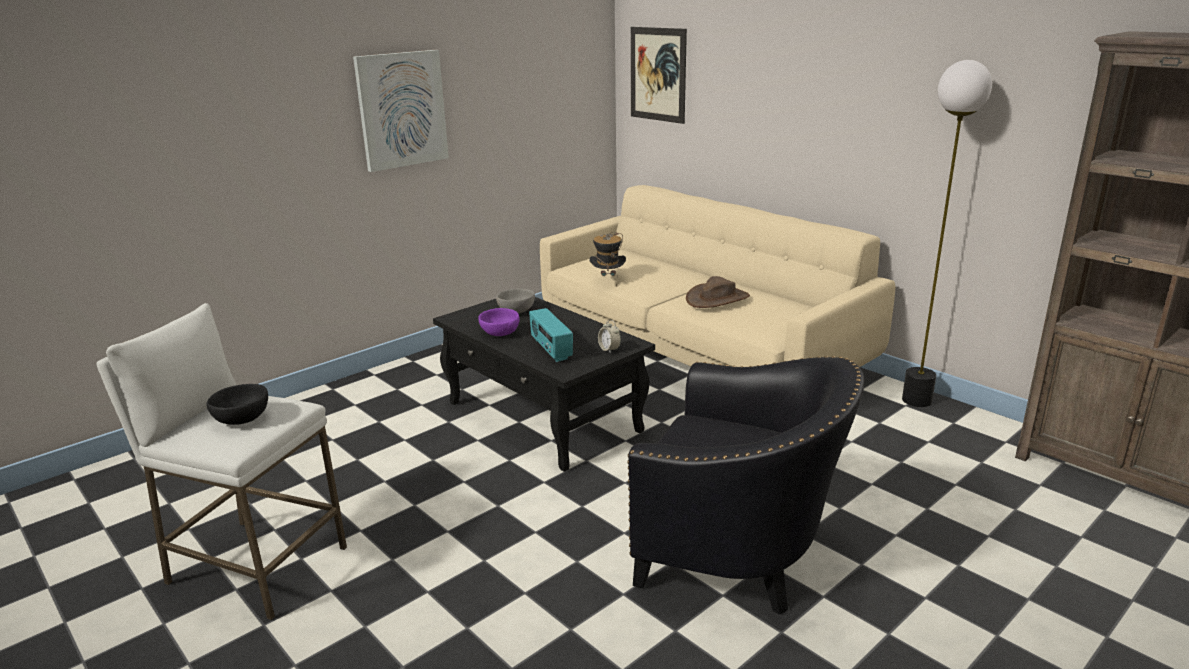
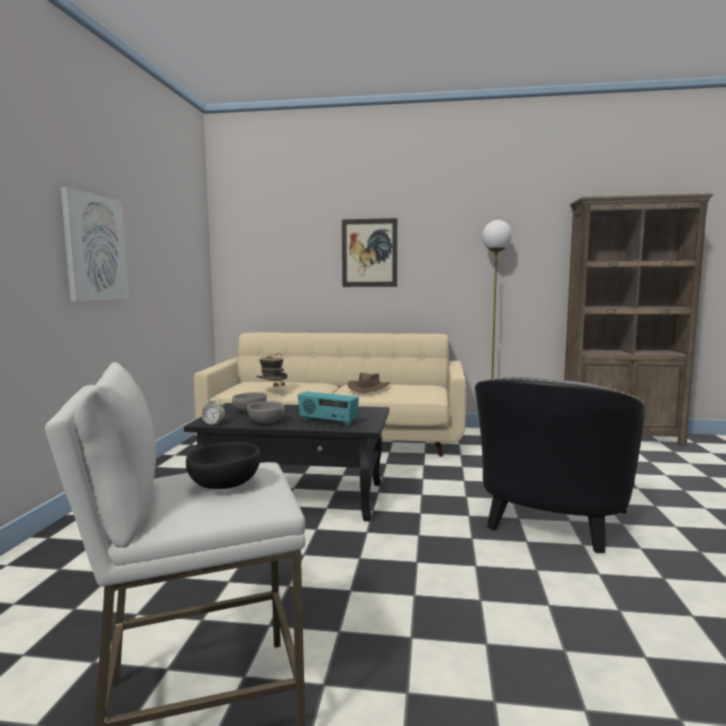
camera: 40 degrees left, 15 degrees down
purple bowl [478,308,520,336] -> grey bowl [247,401,285,424]
alarm clock [598,320,621,354] -> alarm clock moved to [202,397,225,425]
black armchair [627,356,864,615] -> black armchair turned 135 degrees clockwise [475,377,646,553]
picture [631,27,687,124] -> picture moved to [342,218,397,287]

